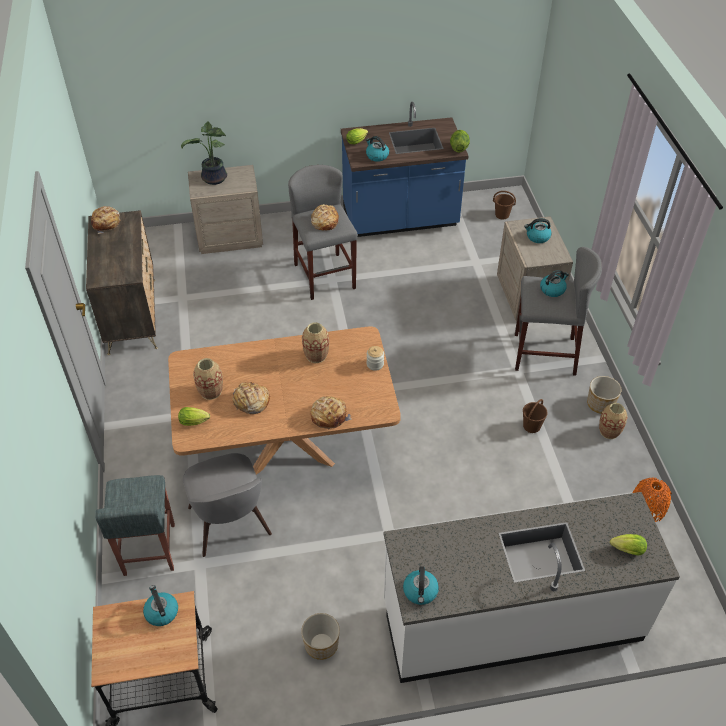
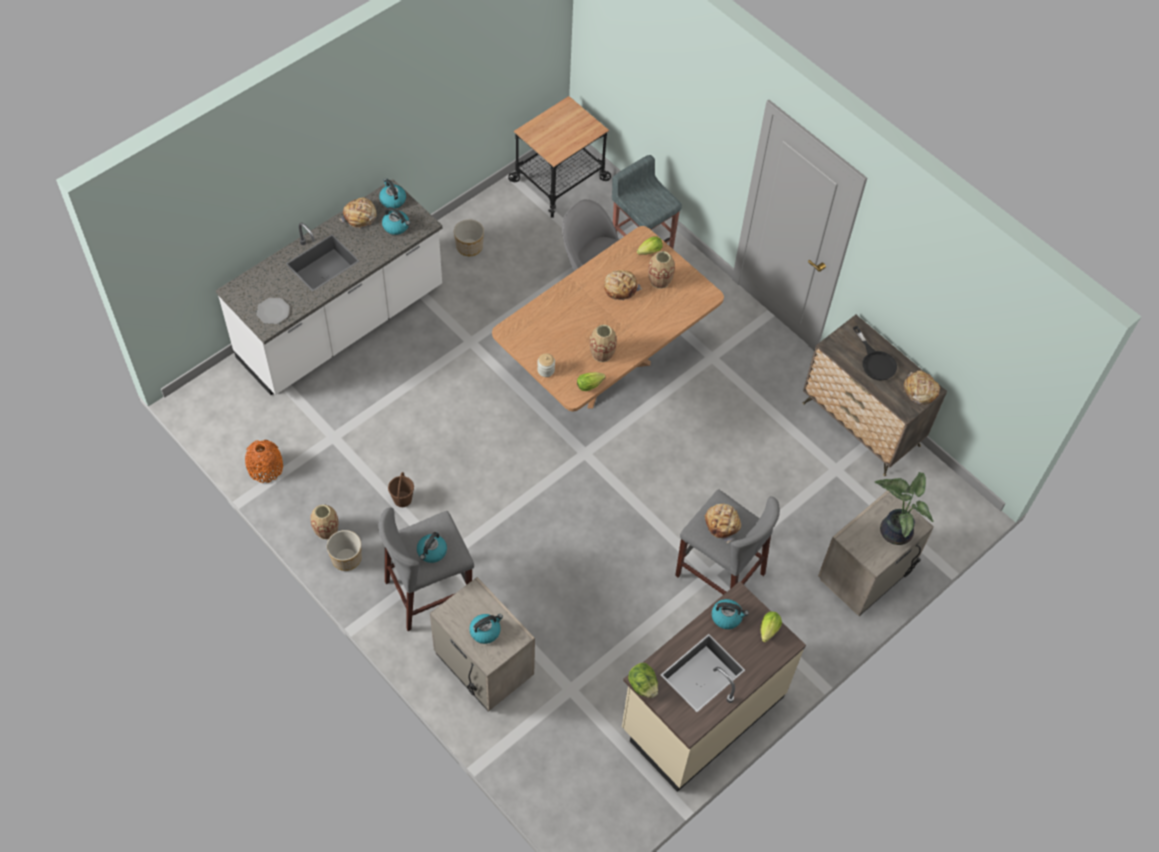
camera: 145 degrees right, 10 degrees up
kettle [143,585,178,626] -> kettle moved to [382,207,410,235]
bread [310,396,352,430] -> bread moved to [339,198,377,229]
blue counter [341,102,469,237] -> beige counter [622,581,806,792]
brown bucket [493,191,516,219] -> none
lettuce [610,534,647,555] -> lettuce moved to [577,372,606,391]
none -> plate [257,298,290,324]
none -> black frying pan [853,326,897,381]

